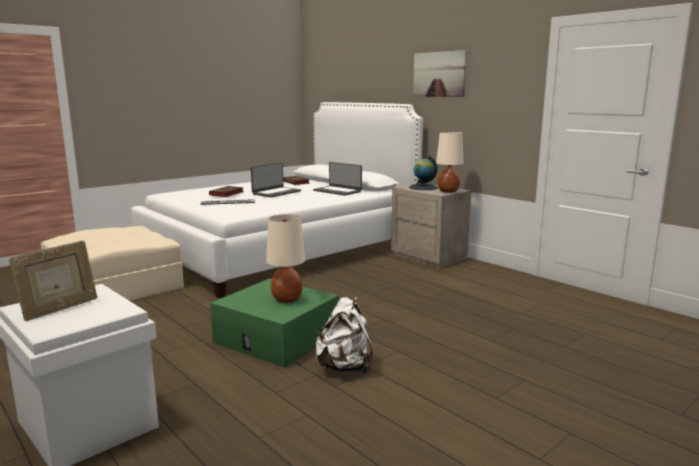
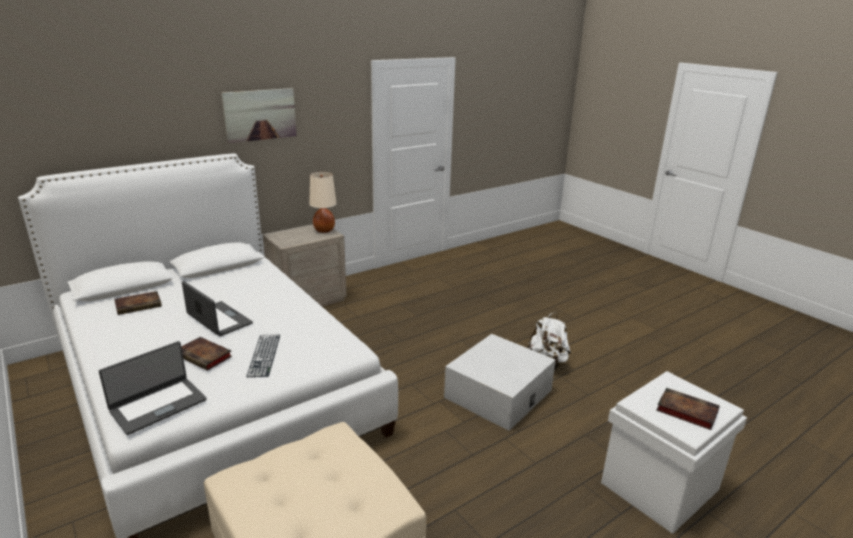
camera: 85 degrees left, 10 degrees up
picture frame [9,240,97,321] -> book [656,388,720,430]
green storage box [210,278,339,368] -> white storage box [444,334,556,431]
beige table lamp [266,214,305,303] -> none
laptop [313,162,362,196] -> laptop moved to [99,341,207,435]
globe [409,156,438,190] -> none

